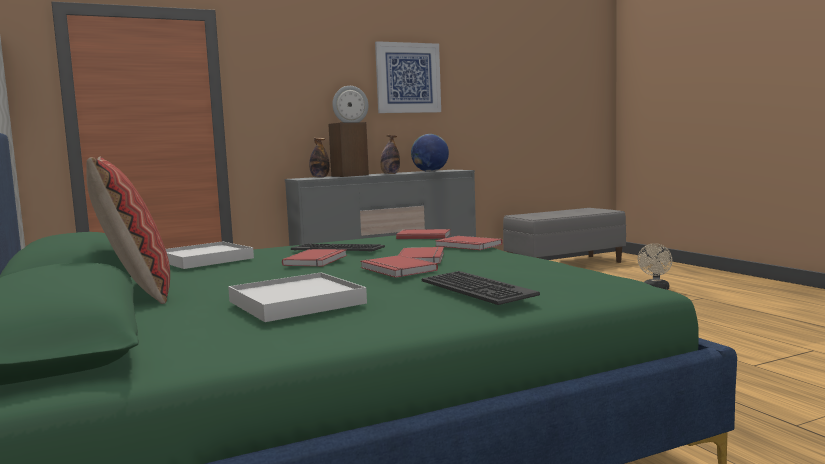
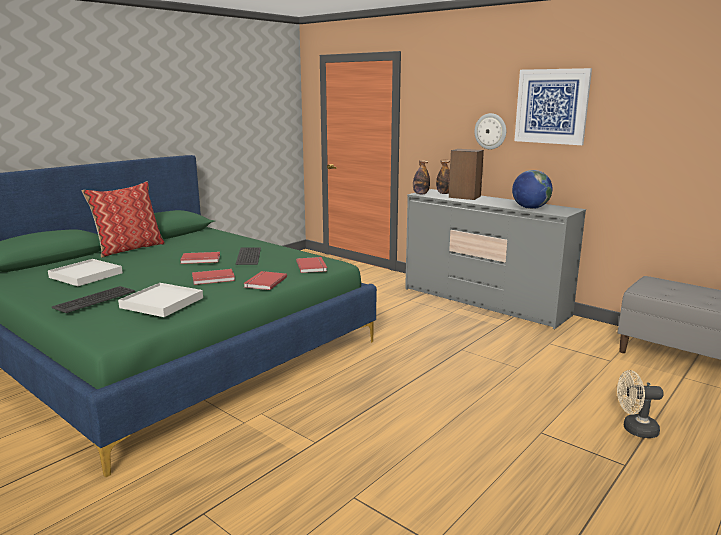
camera: 65 degrees right, 10 degrees up
white tray [166,241,254,269] -> white tray moved to [118,283,203,317]
red book [360,255,438,278] -> none
bottle [380,135,400,174] -> bottle moved to [413,160,430,194]

